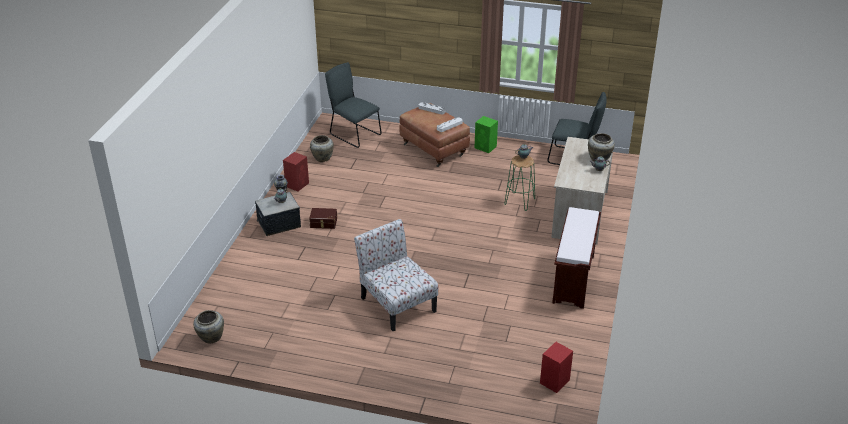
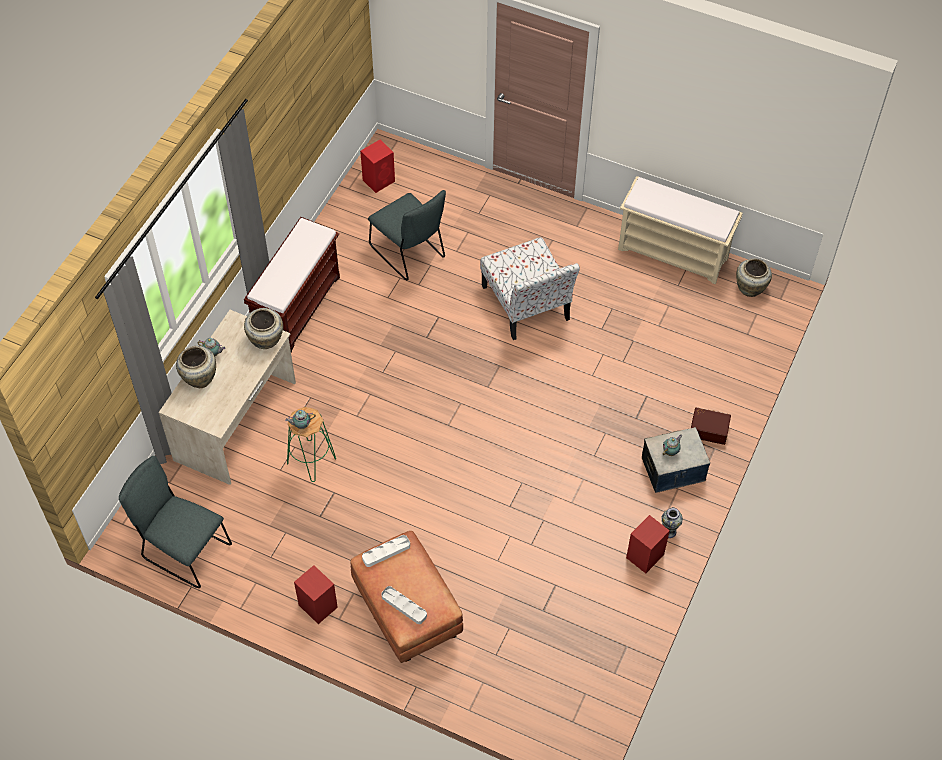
camera: 170 degrees left, 20 degrees up
brown storage box [309,208,337,229] -> brown storage box moved to [691,407,731,445]
beige vase [310,135,334,162] -> beige vase moved to [244,308,283,349]
grey chair [325,62,382,148] -> grey chair moved to [368,190,446,280]
green speaker [475,116,498,153] -> red speaker [294,565,338,624]
none -> beige bench [618,176,742,284]

